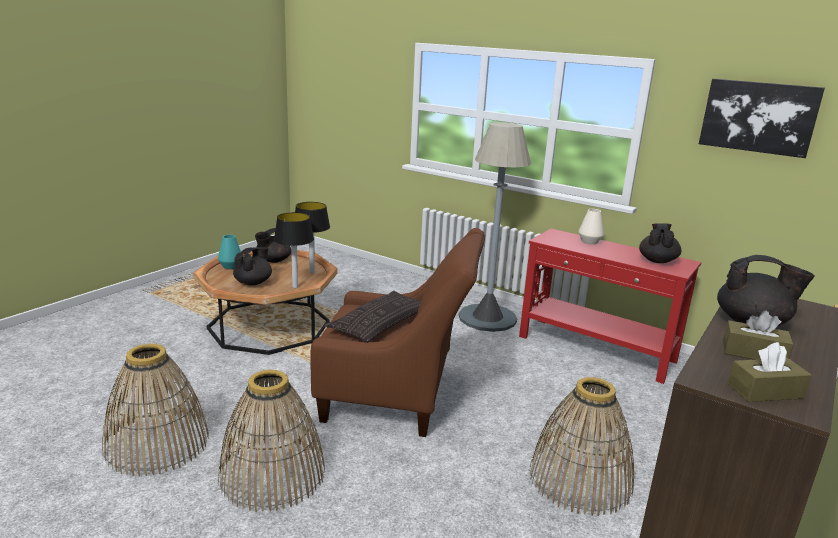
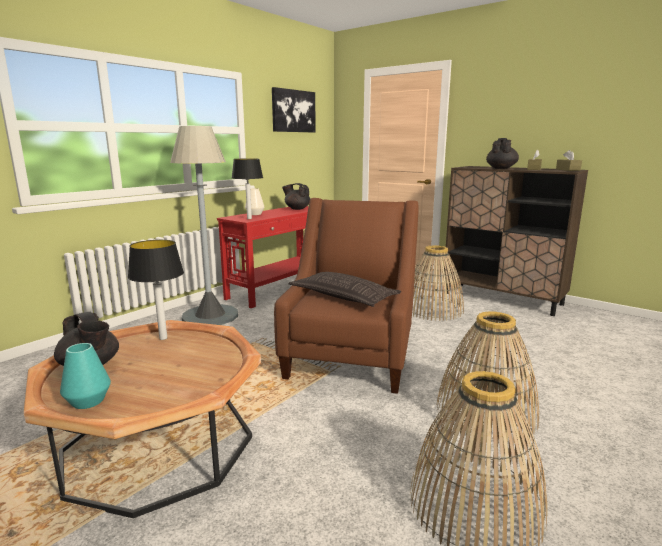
camera: 85 degrees left, 5 degrees down
black teapot [233,247,272,286] -> none
table lamp [274,212,314,288] -> table lamp moved to [232,158,263,219]

